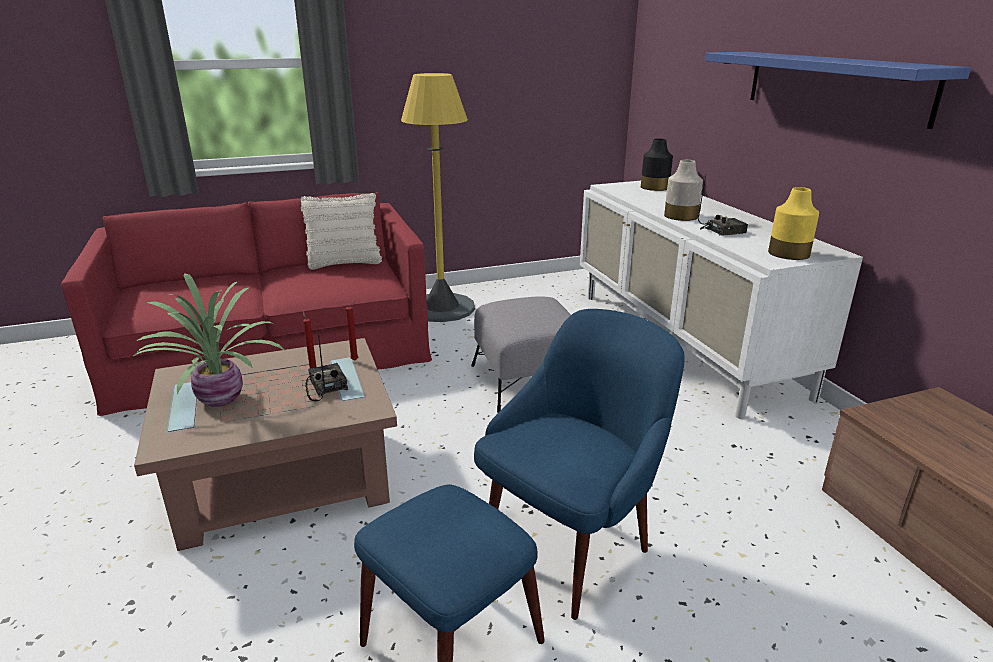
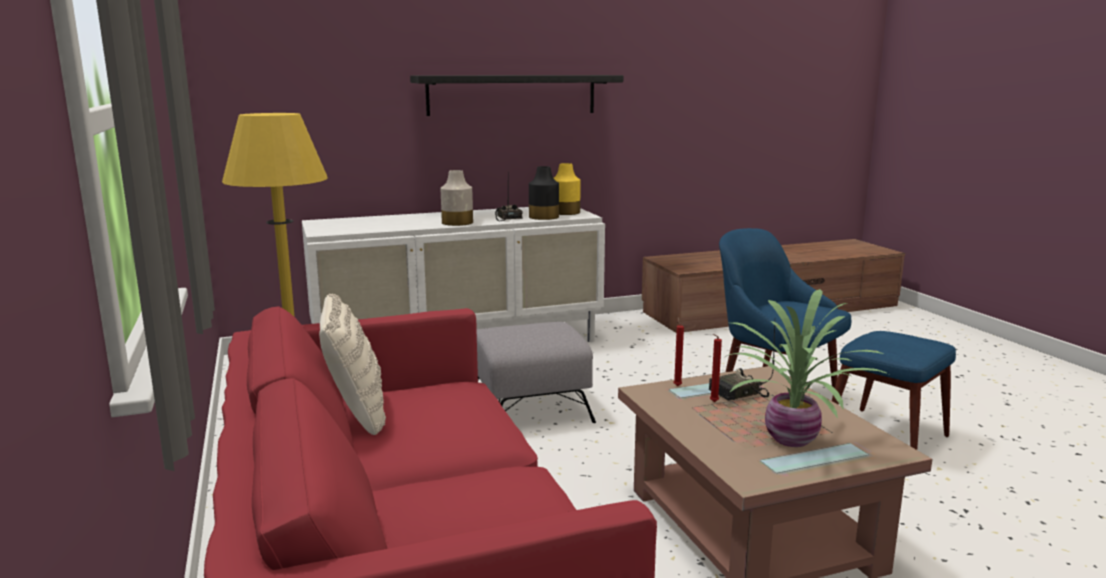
camera: 90 degrees left, 10 degrees down
black vase [641,138,673,191] -> black vase moved to [529,166,559,220]
blue shelf [705,52,971,129] -> black shelf [410,75,623,116]

